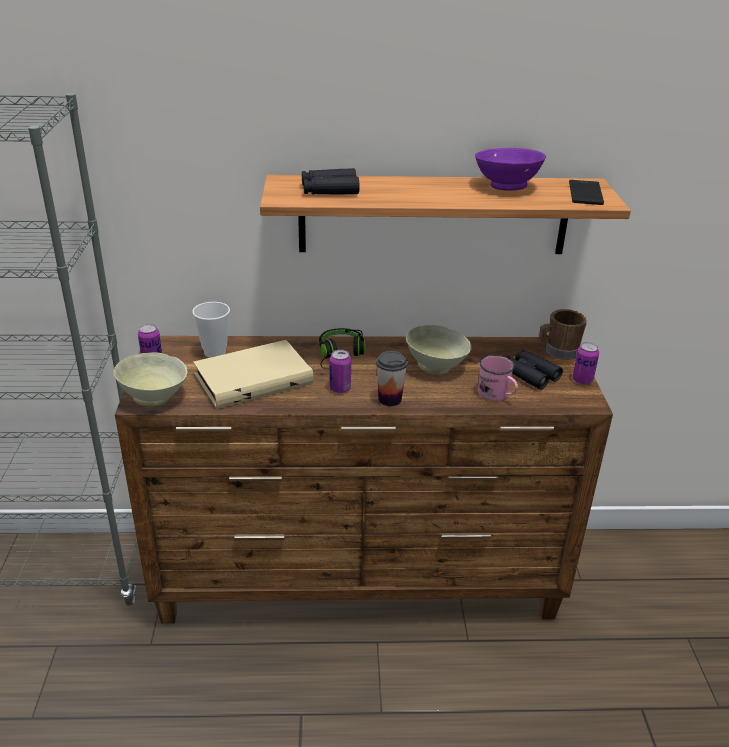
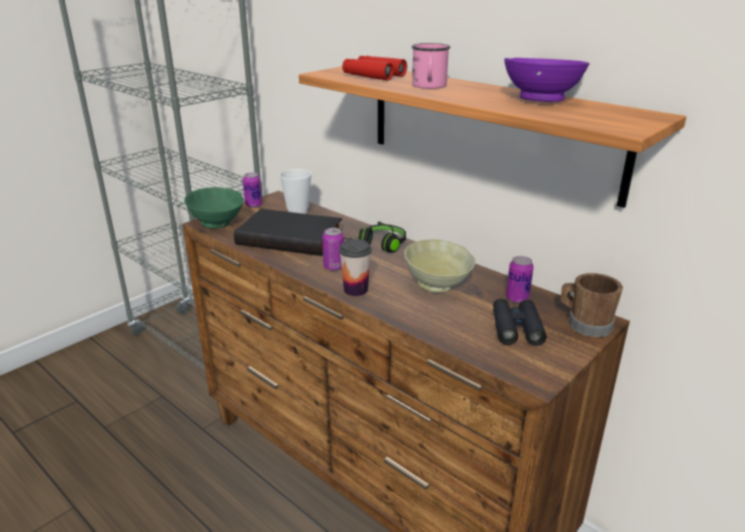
camera: 45 degrees right, 5 degrees down
beige bowl [113,352,187,407] -> green bowl [184,187,244,229]
beige book [193,340,314,409] -> black book [234,209,342,256]
black binoculars [302,168,359,195] -> red binoculars [342,56,407,80]
pink mug [478,355,518,401] -> pink mug moved to [412,43,450,89]
phone [569,180,604,205] -> none
can [572,342,599,385] -> can moved to [506,256,534,303]

